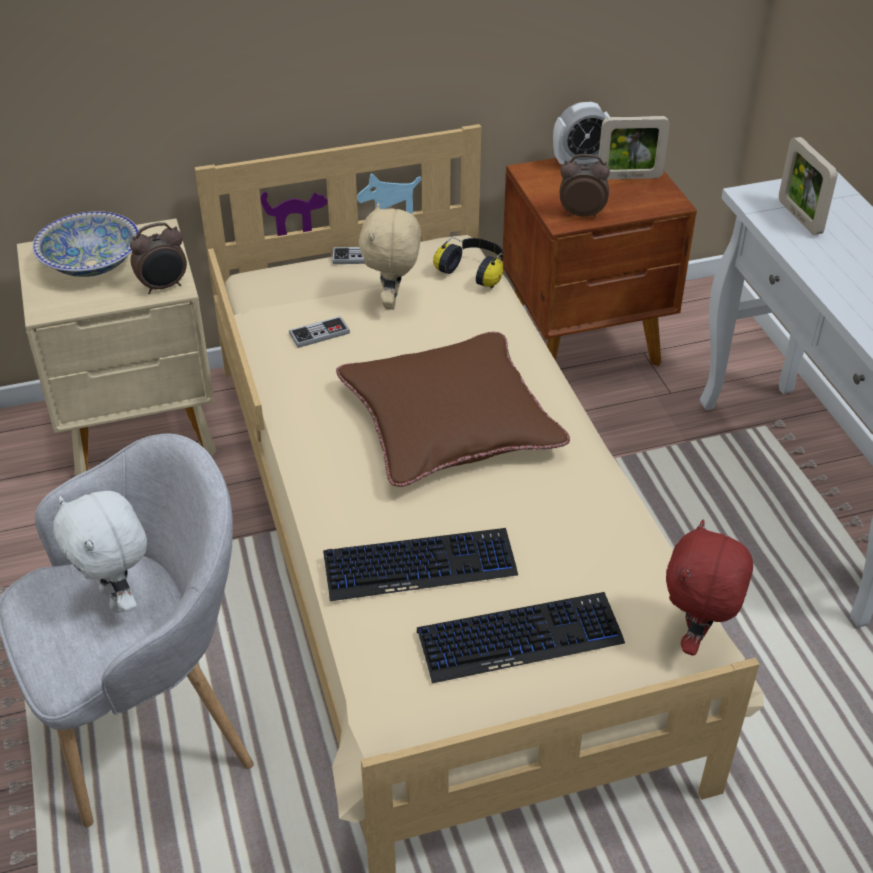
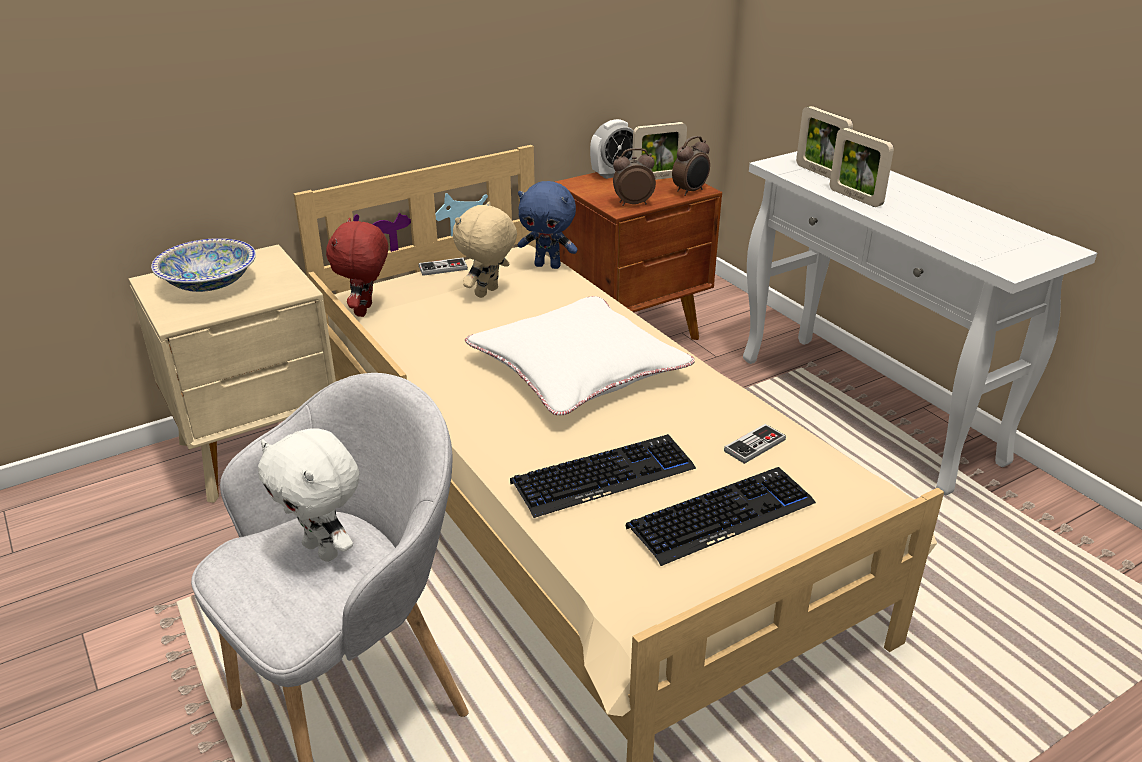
camera: 15 degrees left, 10 degrees down
alarm clock [130,222,187,294] -> alarm clock moved to [672,136,710,196]
game controller [289,316,350,348] -> game controller moved to [724,424,786,464]
brown pillow [336,332,570,487] -> white pillow [465,296,695,415]
beige plush toy [359,202,421,309] -> beige plush toy turned 45 degrees clockwise [453,201,517,298]
headphones [433,237,503,288] -> blue plush toy [518,181,578,269]
red plush toy [666,519,753,656] -> red plush toy moved to [326,218,388,317]
none -> picture frame [830,128,894,207]

